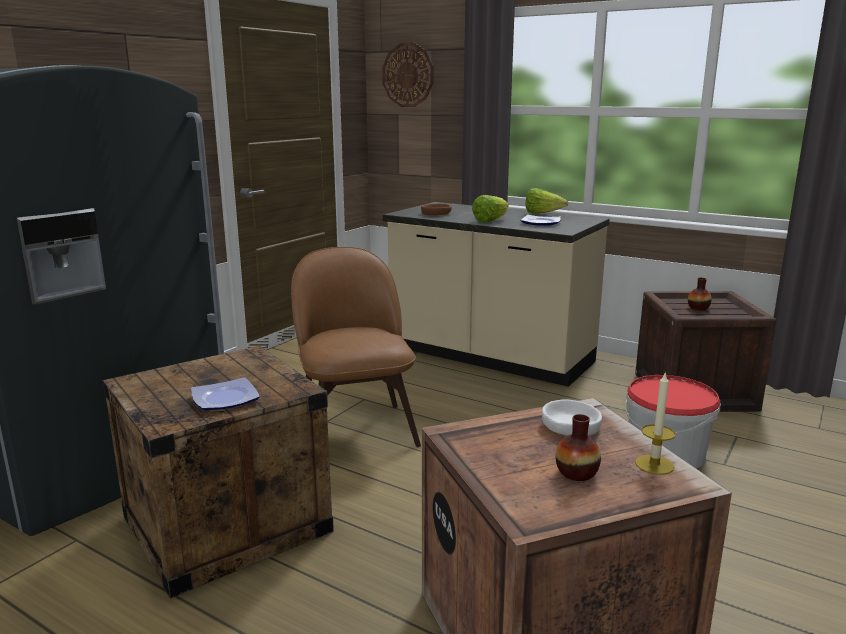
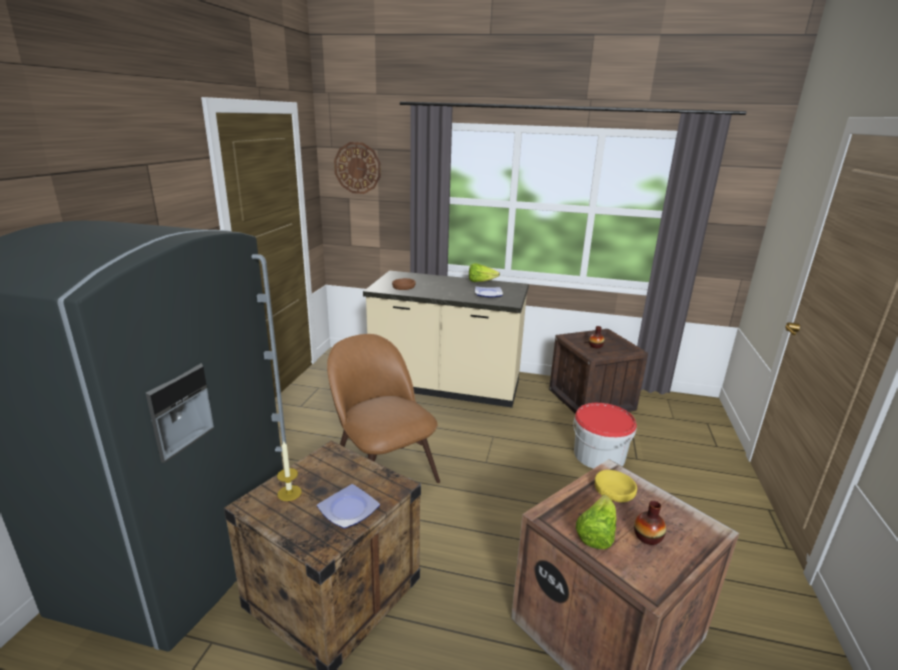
camera: 20 degrees left, 5 degrees up
lettuce [472,195,509,222] -> lettuce moved to [576,495,617,549]
white bowl [542,399,602,436] -> yellow bowl [595,470,637,502]
candle [635,371,675,475] -> candle moved to [277,441,302,501]

